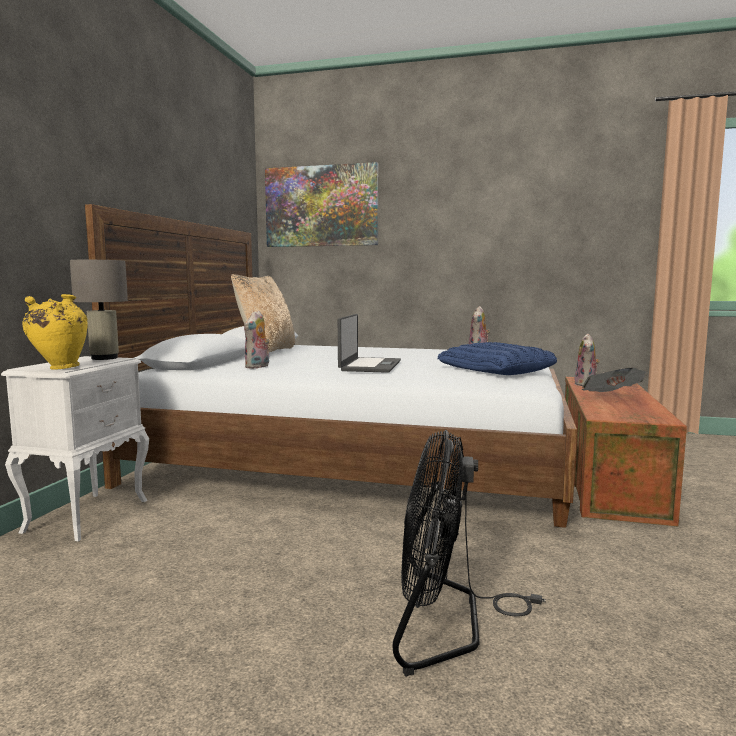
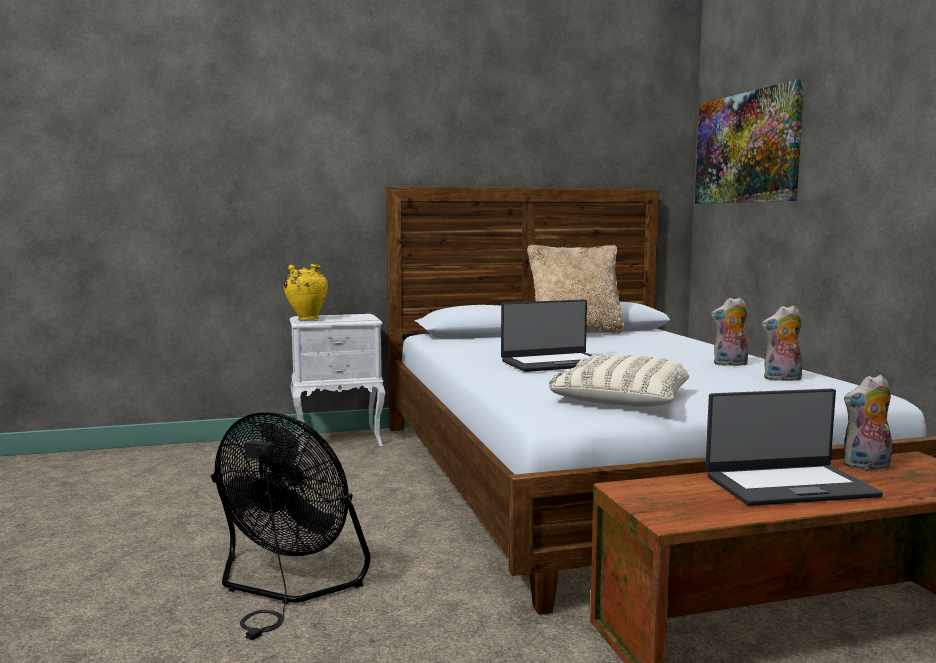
camera: 60 degrees right, 0 degrees up
grey table lamp [70,260,128,360] -> none
plush toy [244,310,269,369] -> plush toy moved to [711,297,748,366]
black fan [393,430,546,677] -> black fan turned 45 degrees clockwise [211,413,370,640]
blue pillow [437,342,557,375] -> beige pillow [549,354,689,407]
newspaper [582,368,646,392] -> laptop [705,389,883,506]

